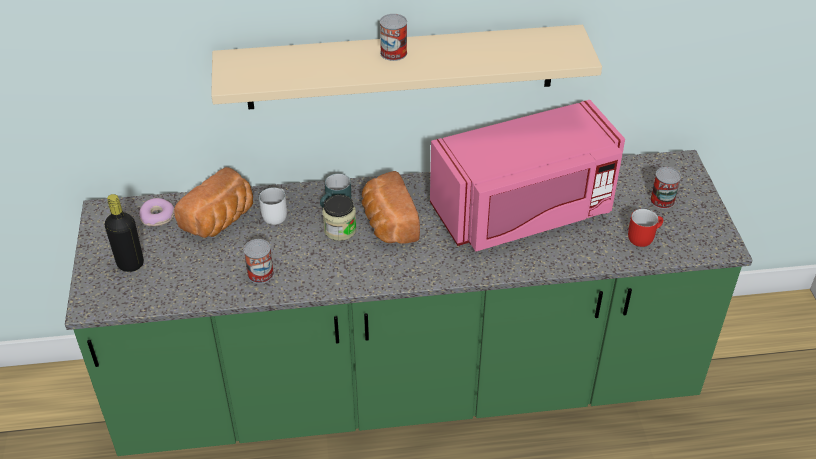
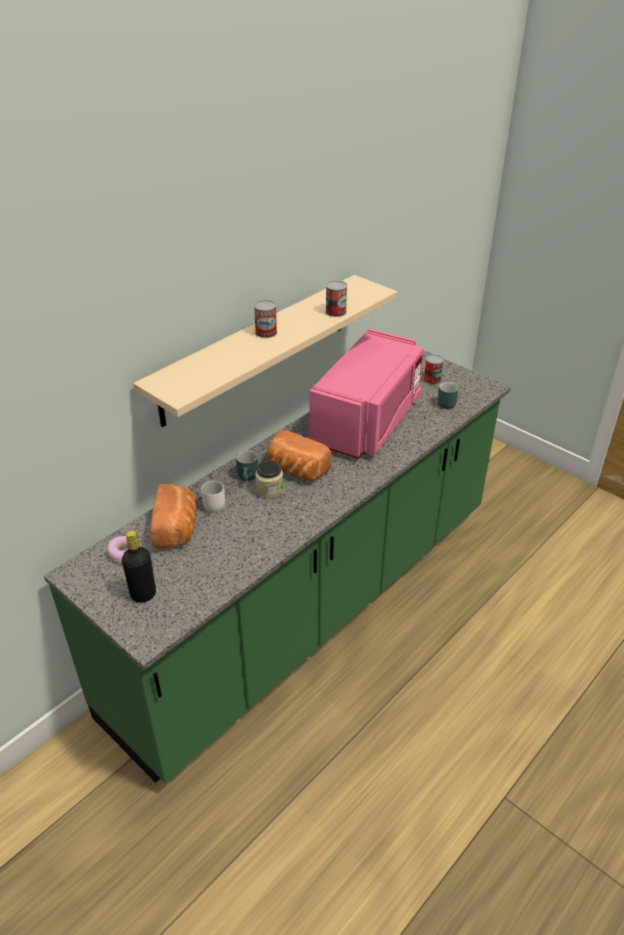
camera: 40 degrees left, 5 degrees down
can [243,239,274,284] -> can moved to [326,280,347,317]
red mug [628,209,663,247] -> turquoise mug [438,382,459,409]

